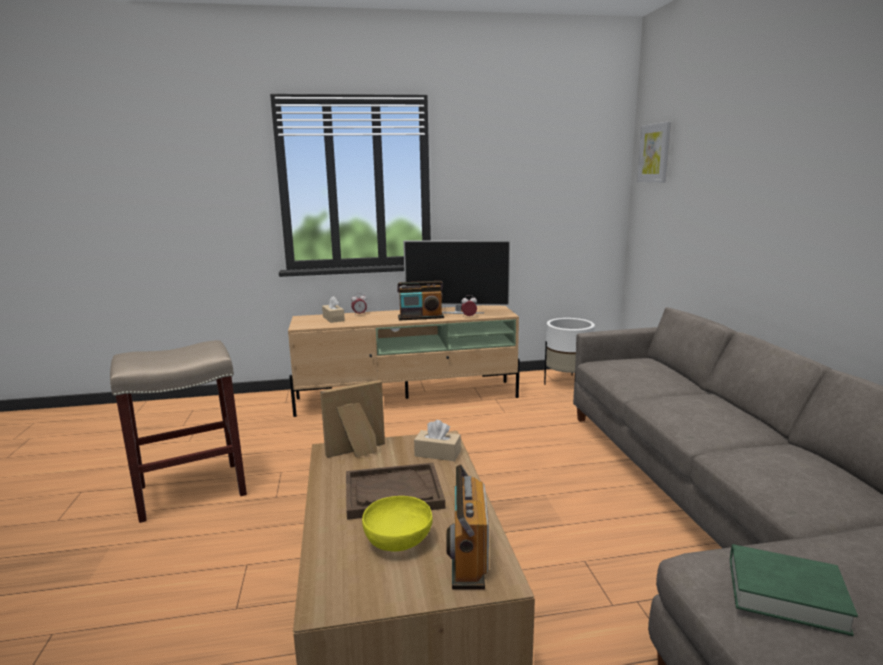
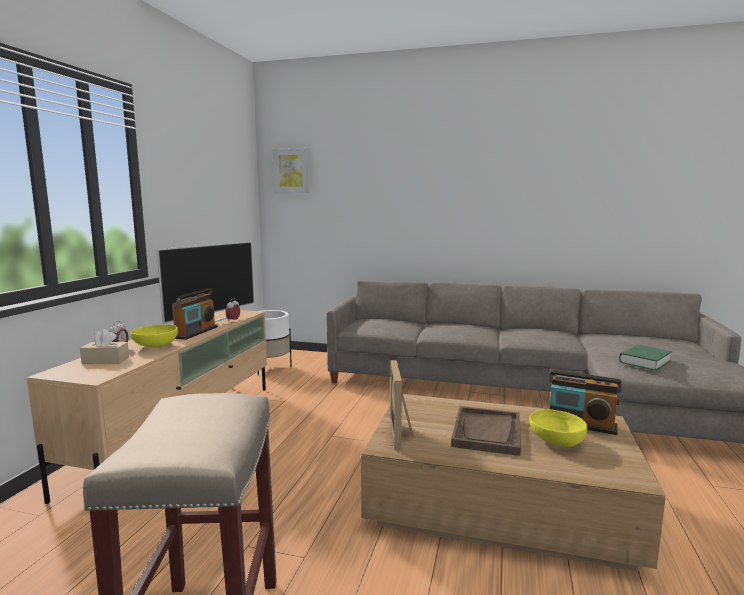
camera: 65 degrees left, 5 degrees down
beige tissue box [414,420,461,461] -> none
none -> yellow bowl [131,324,178,348]

